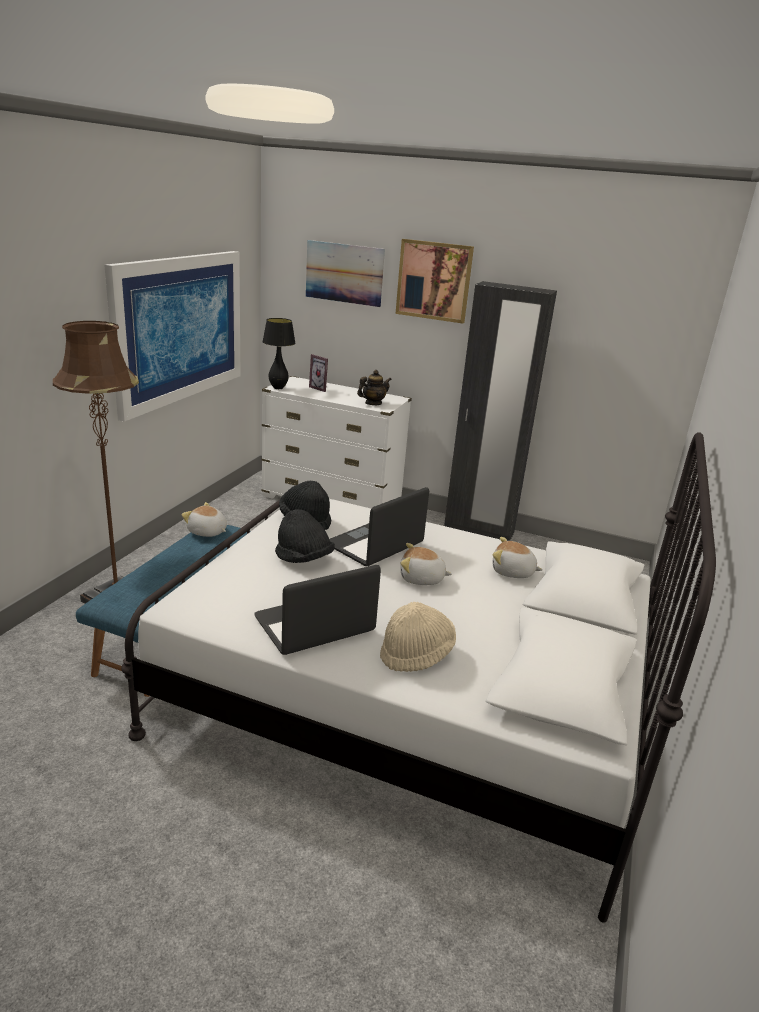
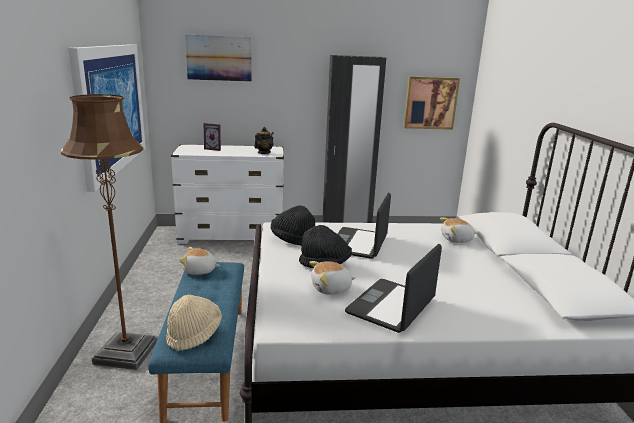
camera: 25 degrees left, 5 degrees down
black table lamp [262,318,296,389] -> none
beige hat [380,602,456,672] -> beige hat moved to [166,294,222,351]
picture [395,239,474,324] -> picture moved to [404,76,460,130]
plush toy [400,543,452,585] -> plush toy moved to [309,261,356,295]

